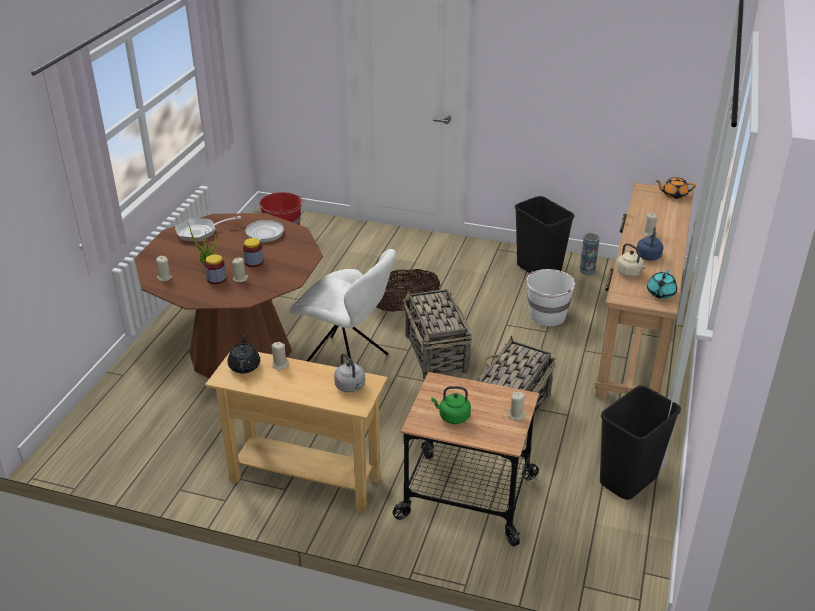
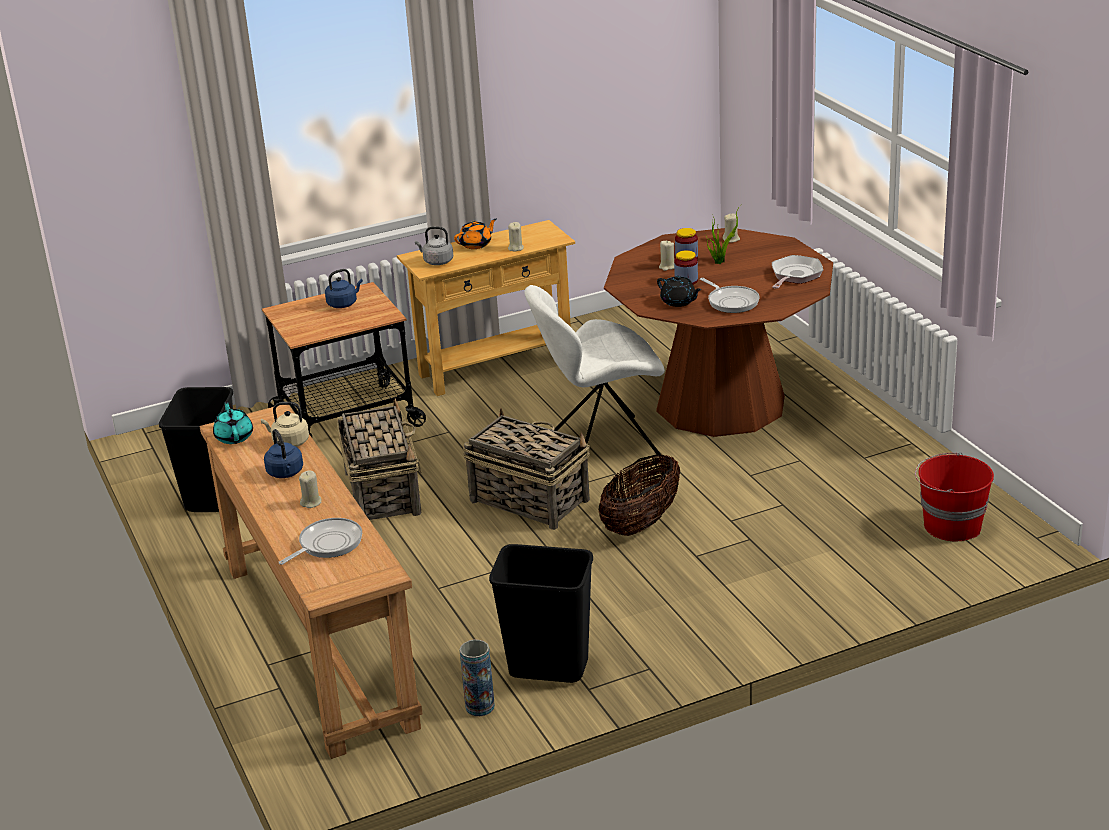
camera: 140 degrees right, 5 degrees down
black teapot [228,334,260,373] -> black teapot moved to [657,276,702,307]
green kettle [431,386,471,424] -> blue kettle [325,269,363,308]
beige candle [508,392,525,420] -> none
white bucket [524,269,575,326] -> none
orange teapot [656,177,696,199] -> orange teapot moved to [454,219,496,249]
none -> frying pan [279,518,362,565]

